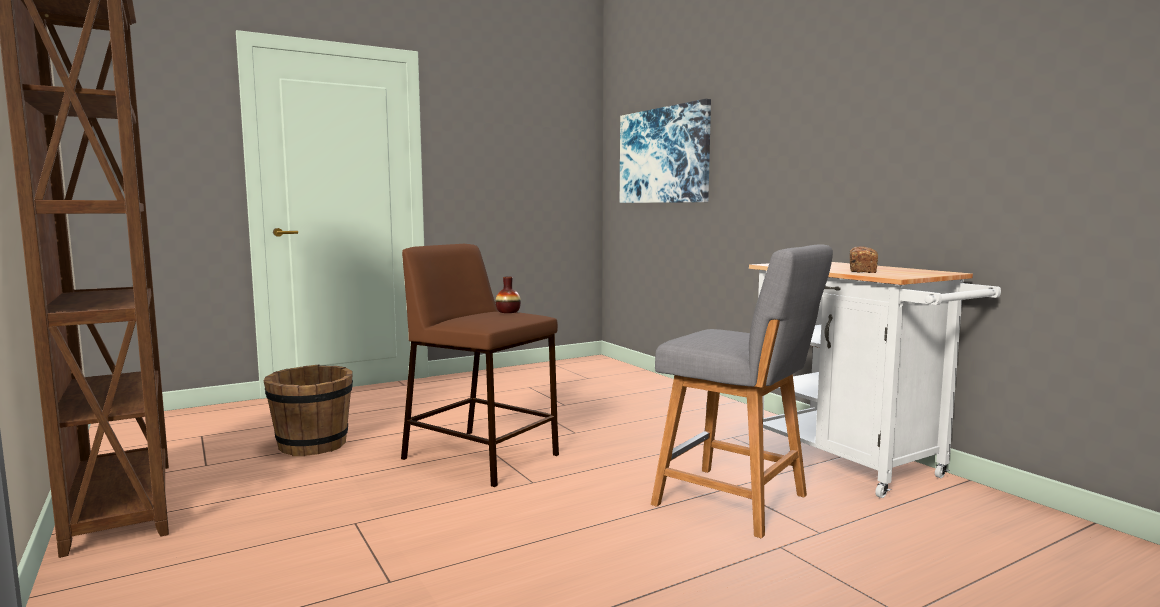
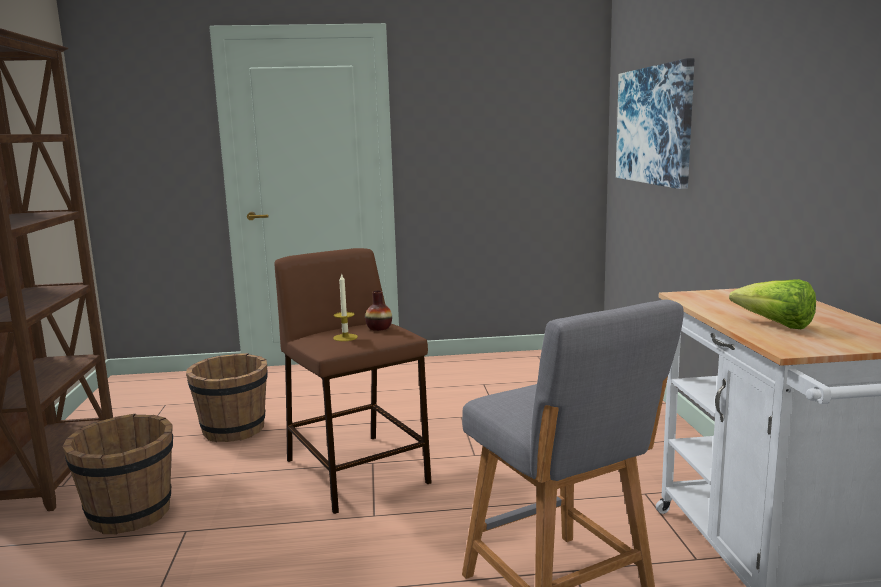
camera: 25 degrees right, 5 degrees up
bread [850,246,878,273] -> lettuce [729,279,816,329]
none -> brown bucket [63,414,173,534]
none -> candle [333,273,358,341]

